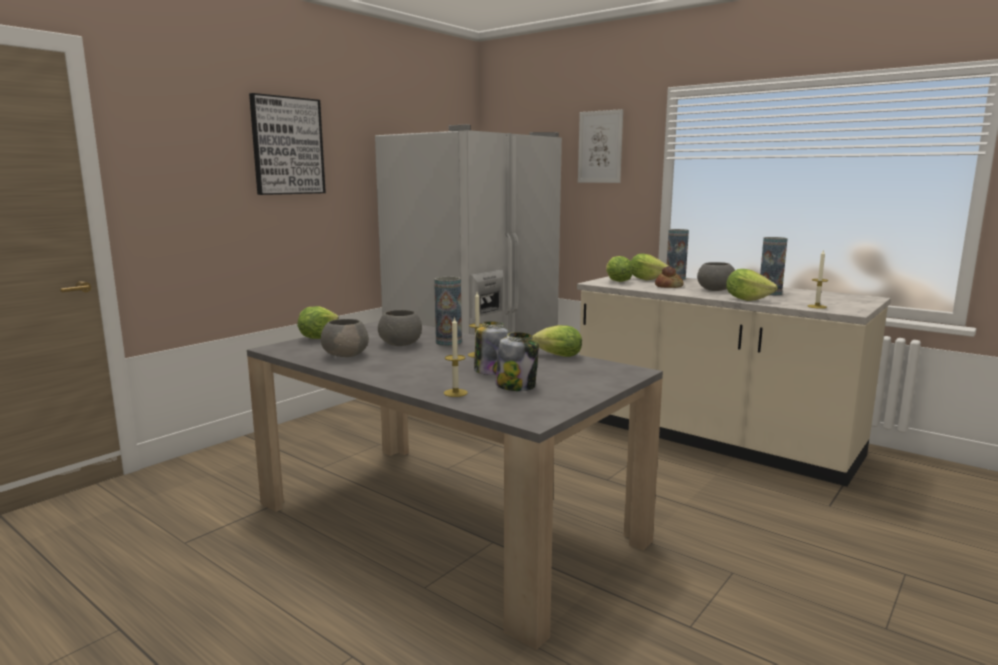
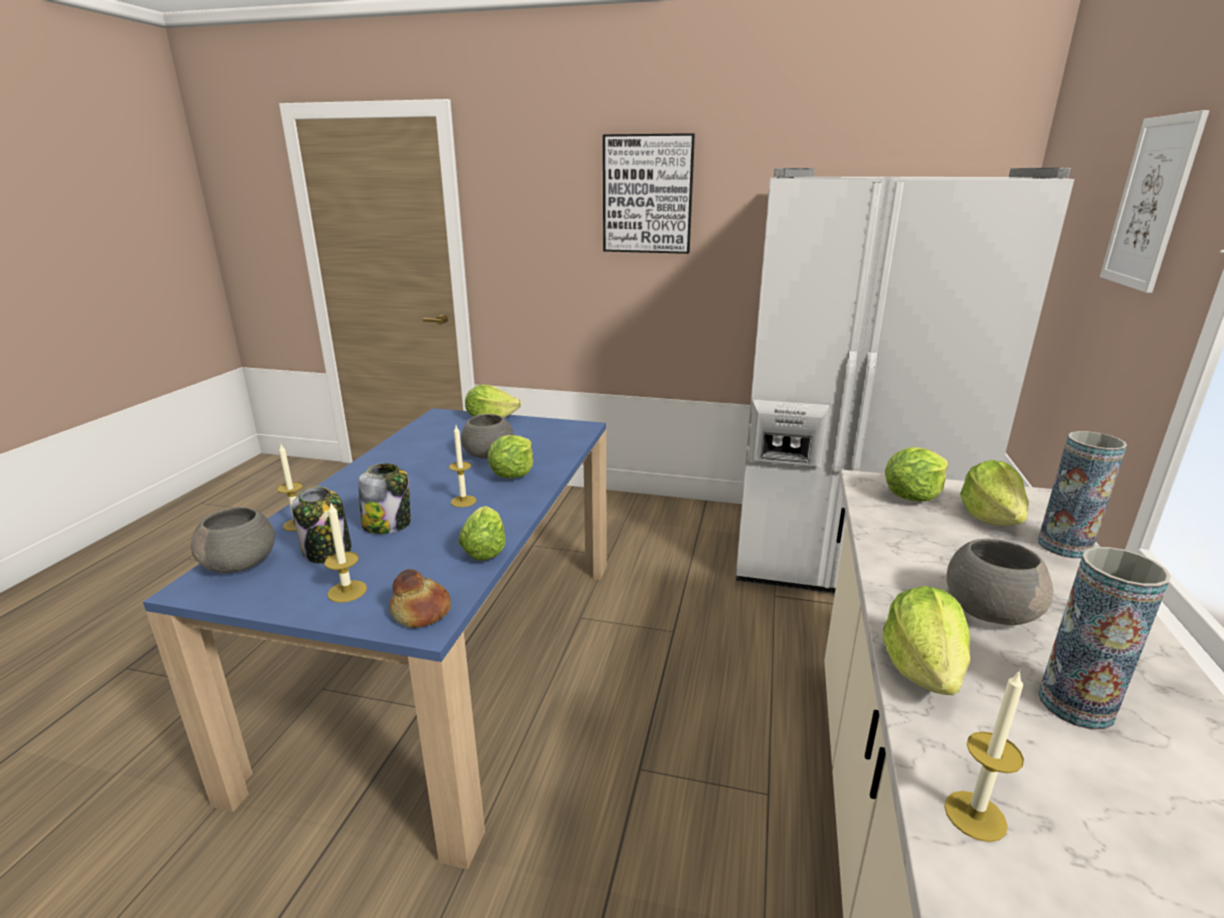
camera: 65 degrees right, 10 degrees up
grey dining table [247,321,663,650] -> blue dining table [143,408,607,870]
grey bowl [321,319,369,357] -> grey bowl moved to [191,507,275,573]
vase [434,277,462,346] -> lettuce [487,435,533,478]
bread [655,266,684,288] -> bread moved to [389,569,451,628]
none -> candle [324,503,367,603]

